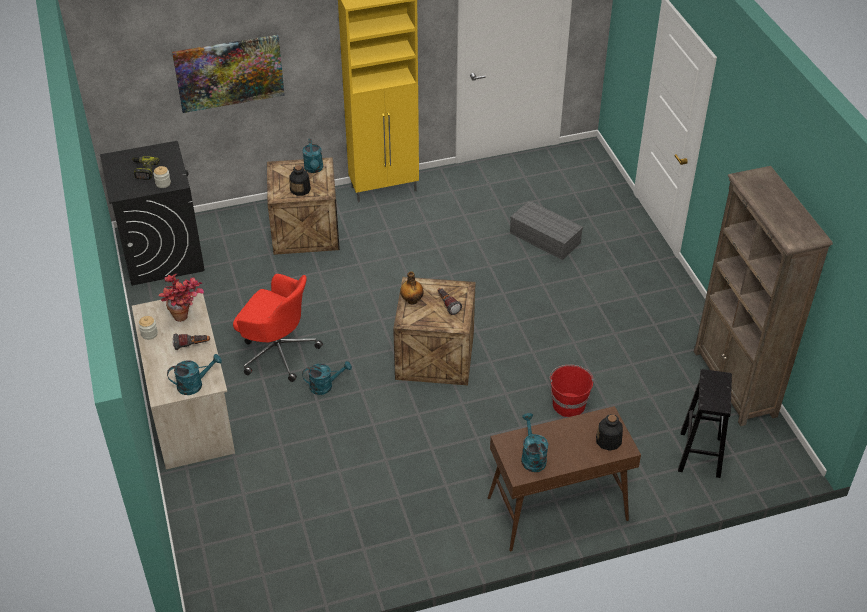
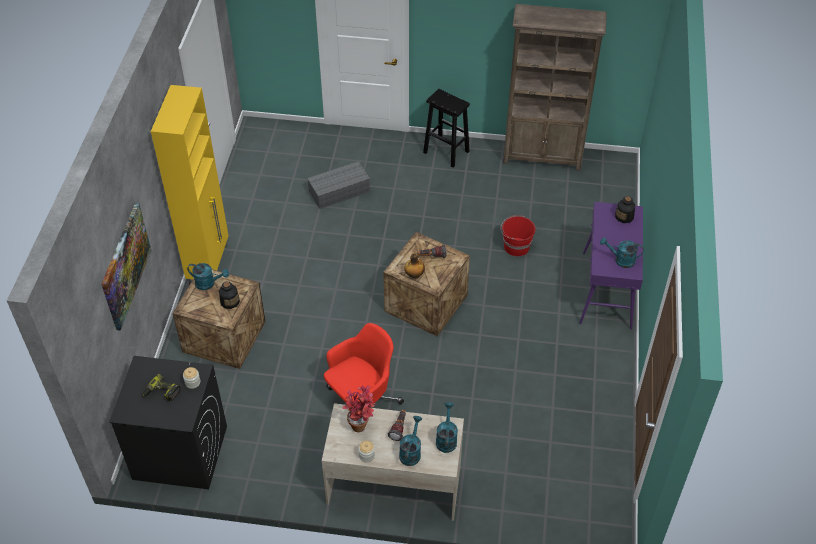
camera: 65 degrees left, 5 degrees up
turquoise watering can [302,361,352,395] -> turquoise watering can moved to [399,416,422,466]
brown console table [488,406,641,552] -> purple console table [579,202,643,330]
black stool [678,369,732,478] -> black stool moved to [423,89,470,167]

